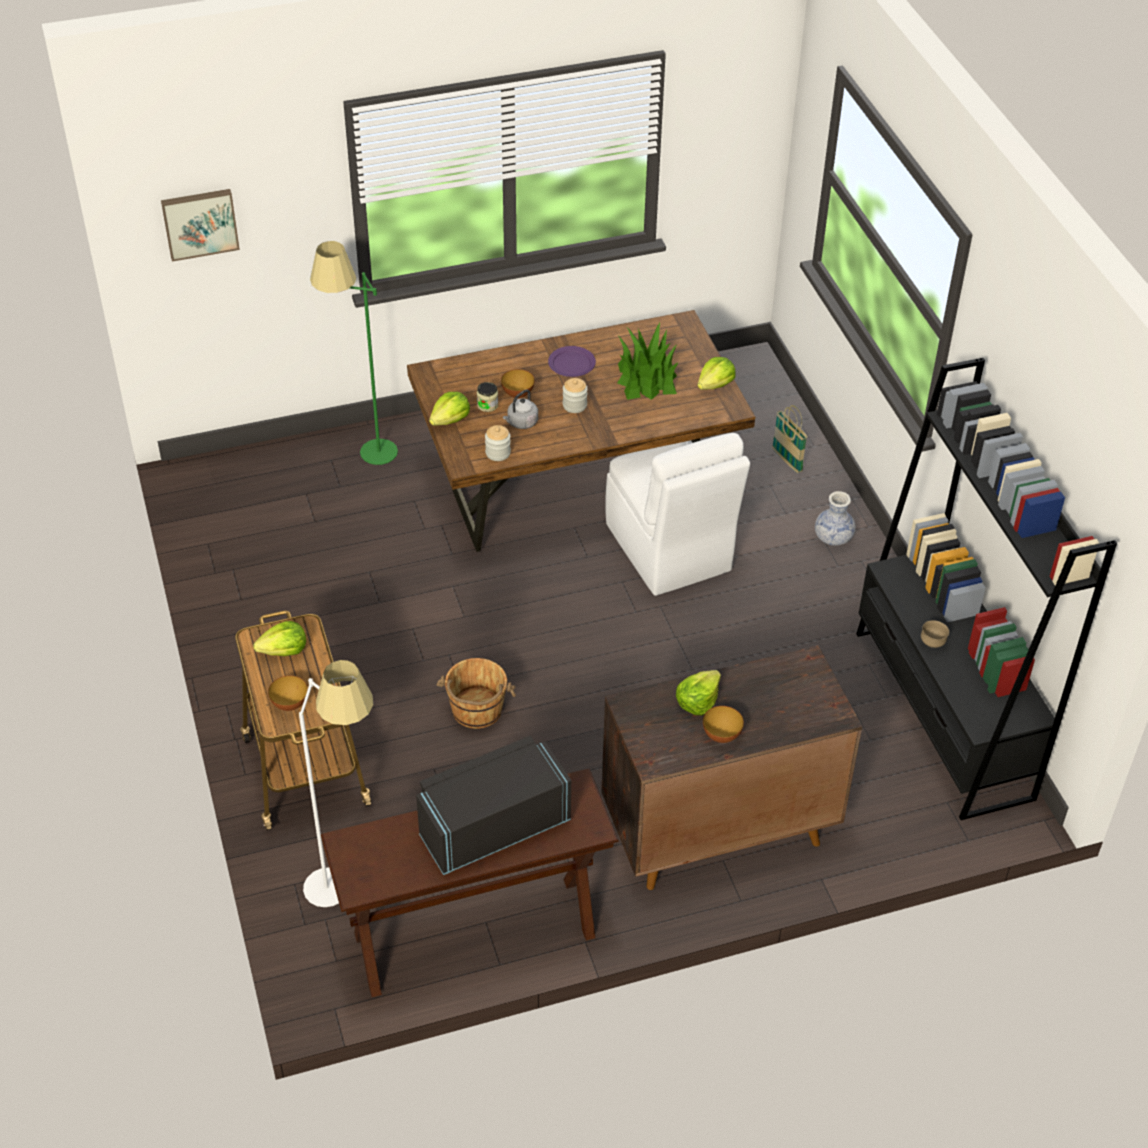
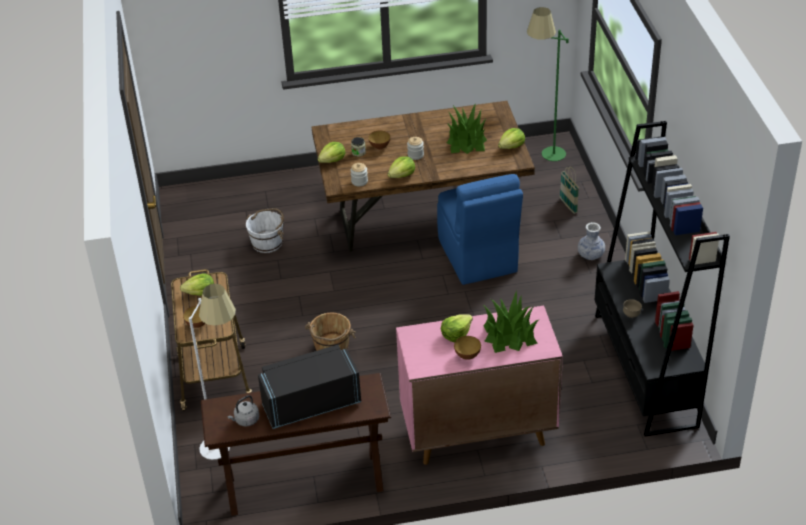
camera: 10 degrees right, 5 degrees down
picture [161,189,240,262] -> none
green floor lamp [310,241,398,465] -> green floor lamp moved to [527,7,569,161]
grey kettle [503,389,538,429] -> grey kettle moved to [227,395,259,426]
purple plate [548,346,596,377] -> none
brown cabinet [601,645,862,890] -> pink cabinet [396,306,563,465]
white chair [605,433,750,596] -> blue chair [437,174,523,285]
none -> white bucket [246,208,284,253]
none -> lettuce [387,156,415,178]
none -> potted plant [483,290,538,353]

